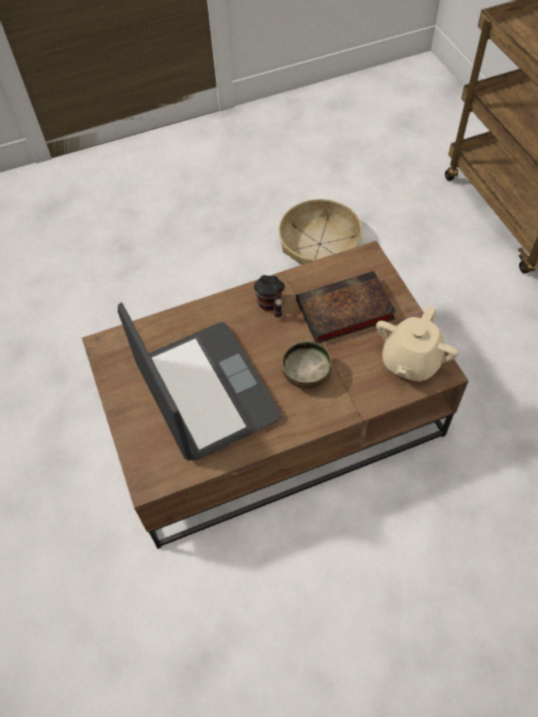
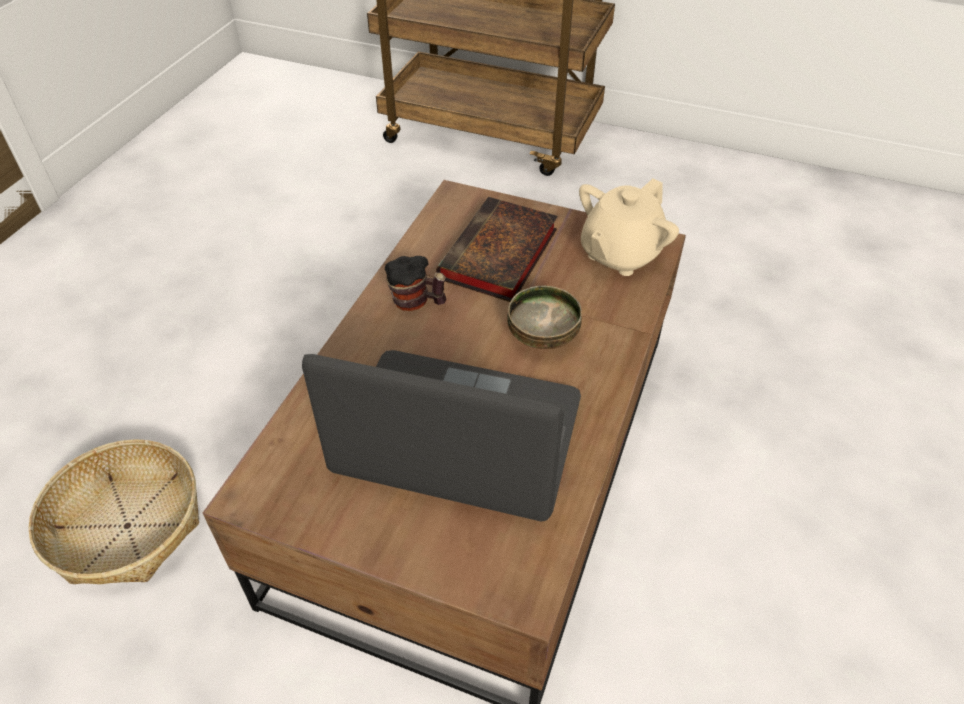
camera: 50 degrees left, 10 degrees down
basket [279,199,362,265] -> basket moved to [28,439,199,584]
beige teapot [376,306,458,382] -> beige teapot turned 60 degrees clockwise [579,178,679,276]

